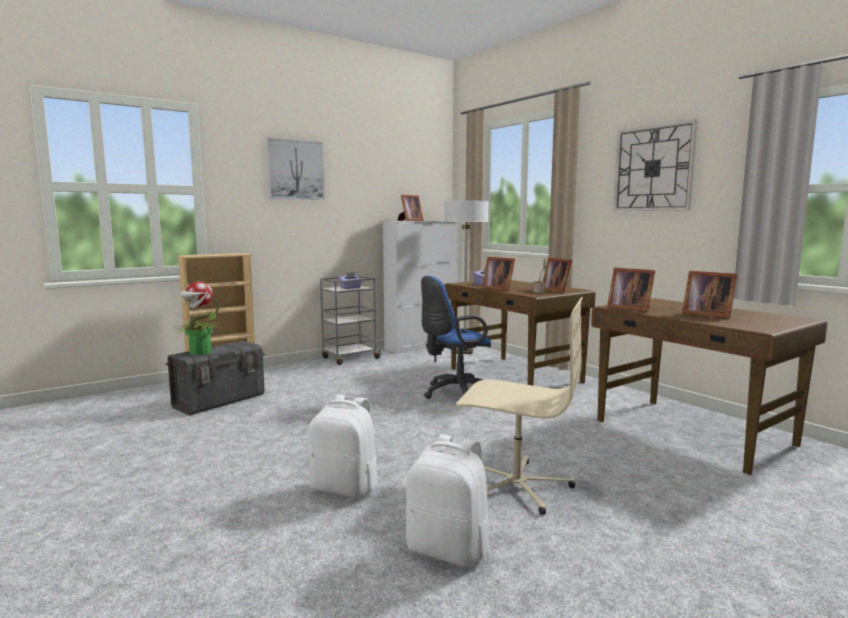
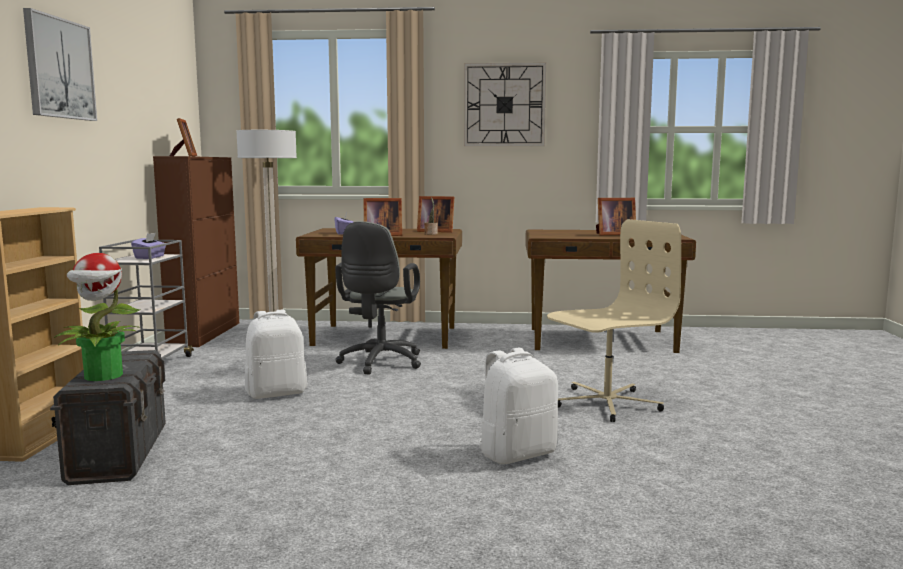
camera: 50 degrees left, 0 degrees up
white cabinet [383,221,458,354] -> brown cabinet [153,156,239,347]
white backpack [405,434,489,567] -> white backpack moved to [245,309,308,399]
blue office chair [421,276,491,399] -> grey office chair [335,221,421,374]
picture frame [607,267,655,312] -> none

